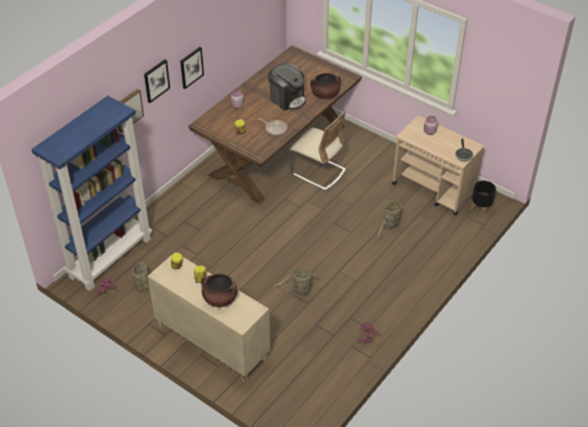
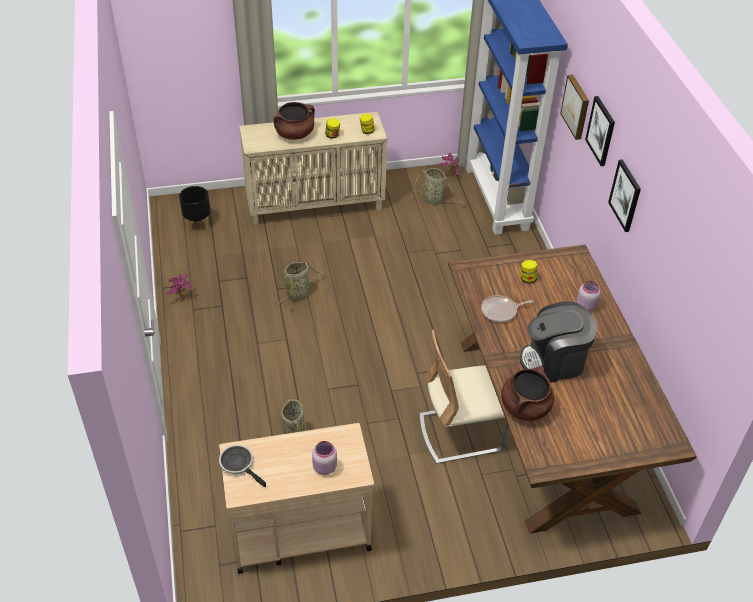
camera: 130 degrees right, 0 degrees up
black planter [470,180,496,217] -> black planter moved to [179,186,210,233]

